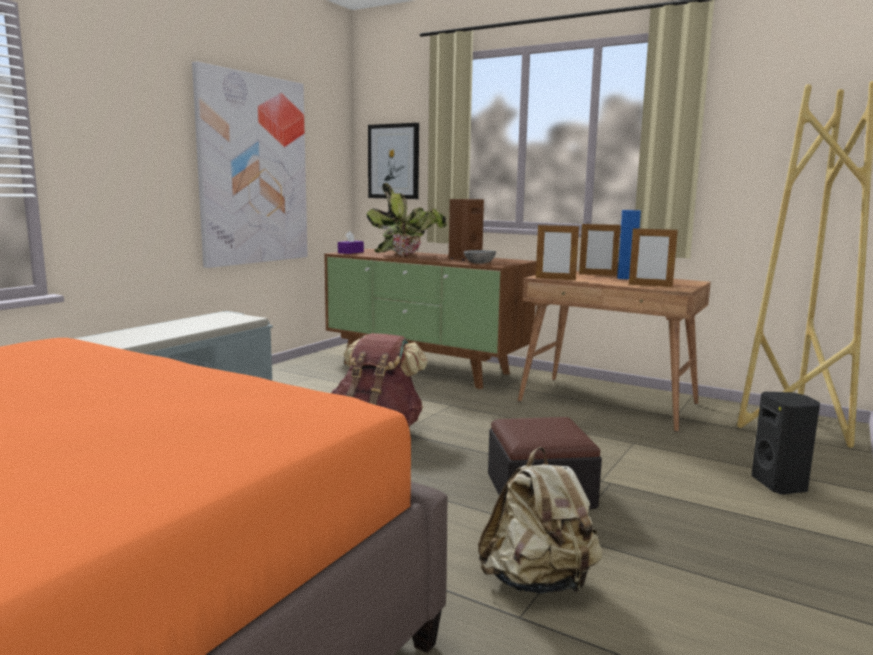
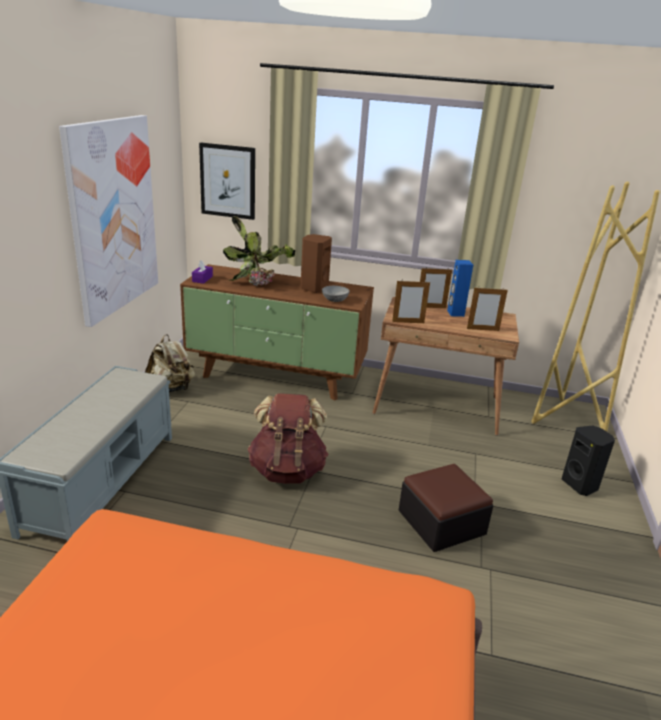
camera: 20 degrees left, 15 degrees up
beige backpack [478,447,603,594] -> beige backpack moved to [145,334,195,392]

